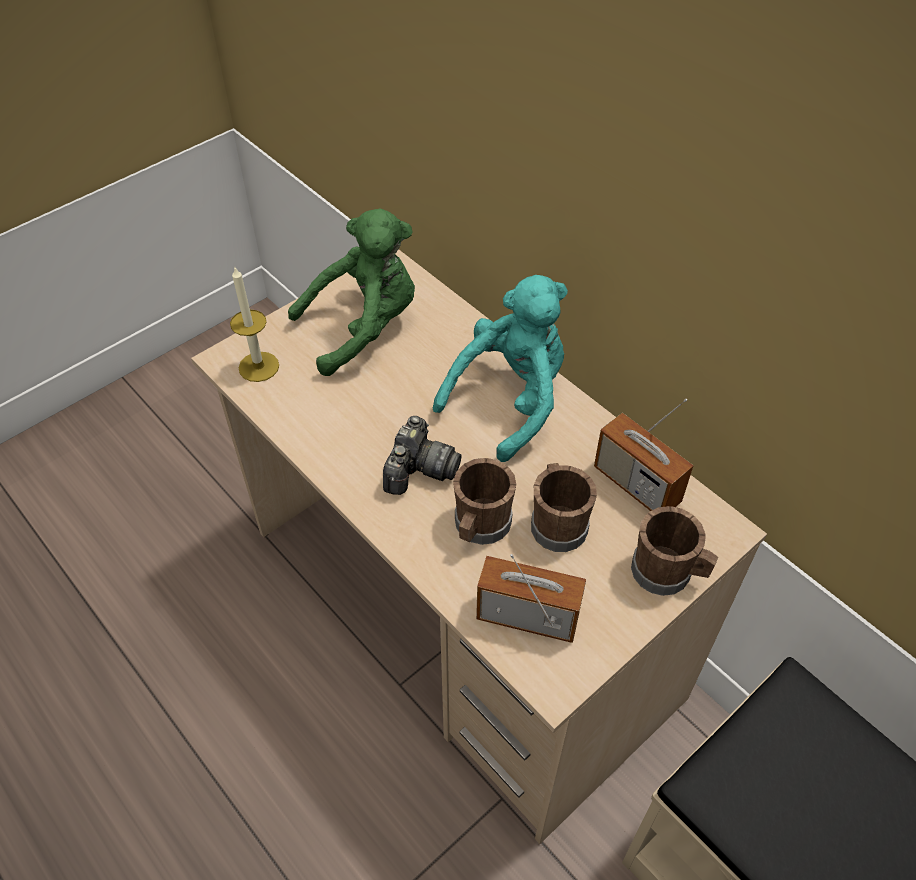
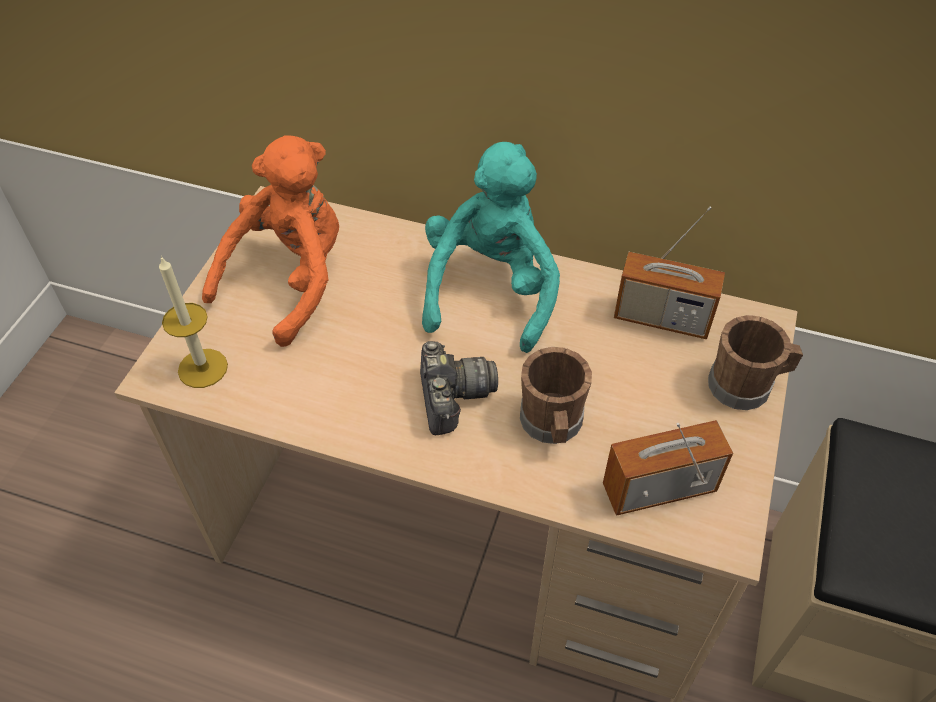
camera: 30 degrees left, 0 degrees up
green plush toy [288,208,415,376] -> orange plush toy [202,135,339,347]
brown mug [531,463,597,552] -> none

